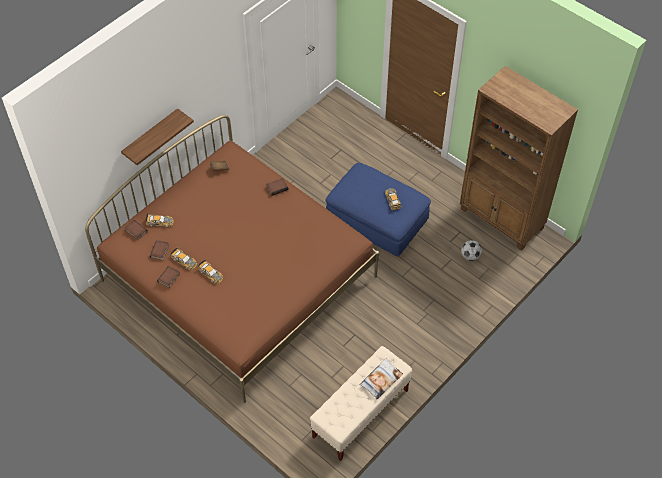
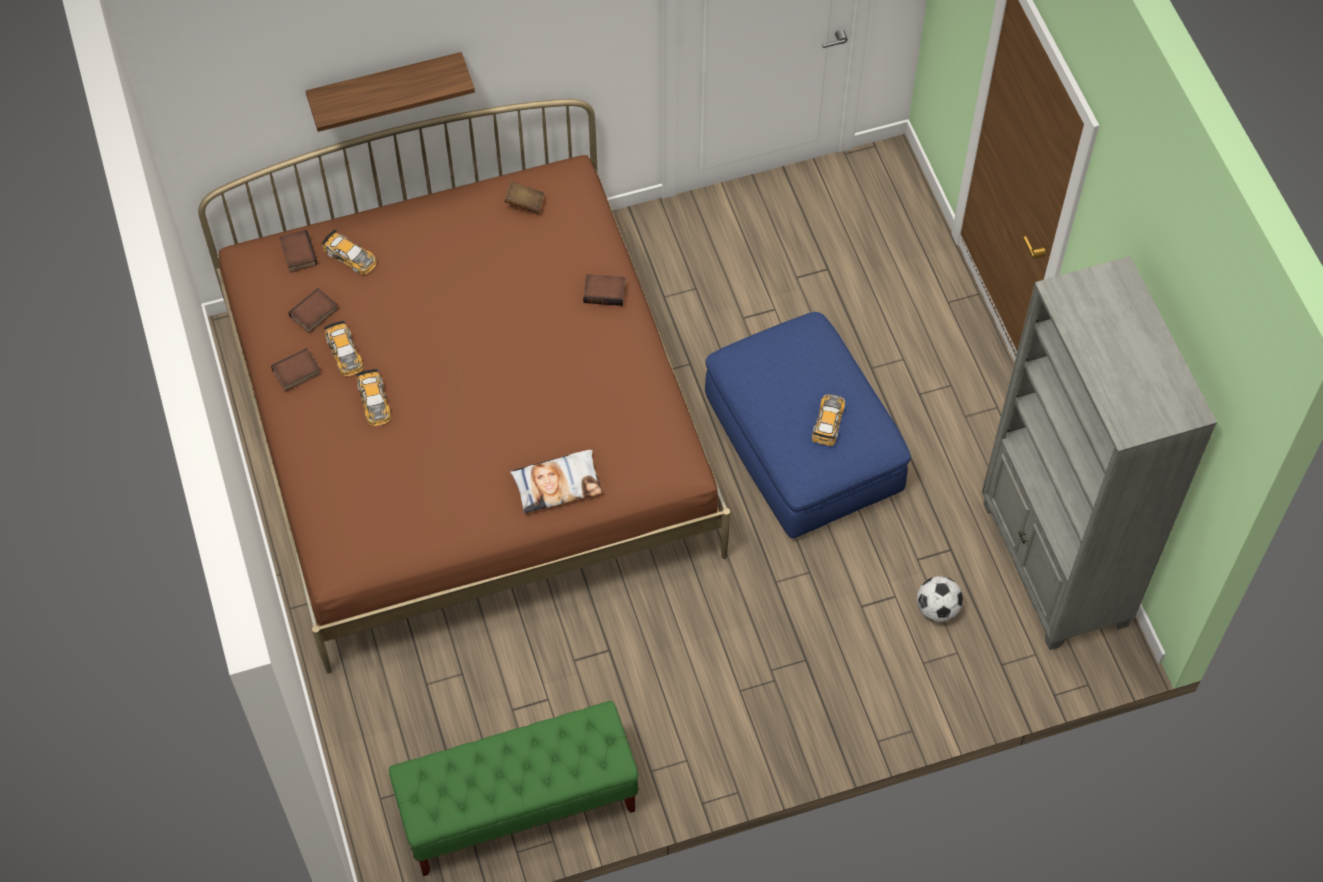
camera: 30 degrees right, 5 degrees up
beige bench [310,346,412,461] -> green bench [389,701,639,876]
pillow [360,358,403,399] -> pillow moved to [510,450,603,513]
brown bookcase [460,66,578,251] -> grey bookcase [982,256,1217,650]

